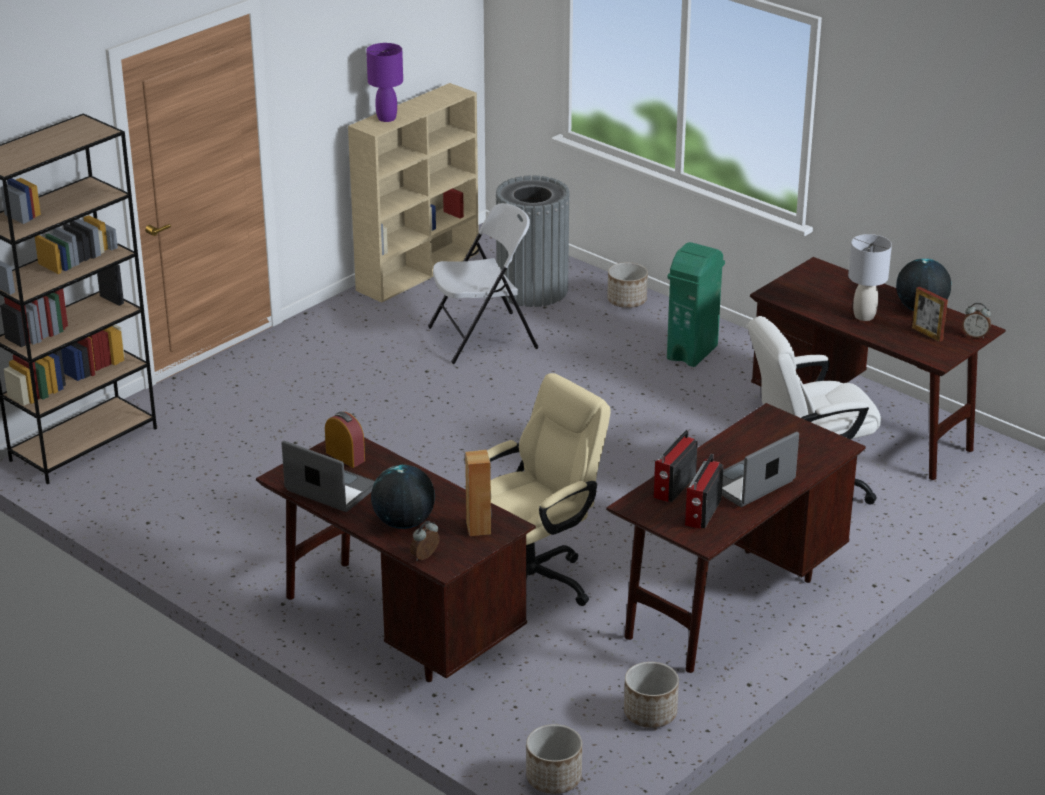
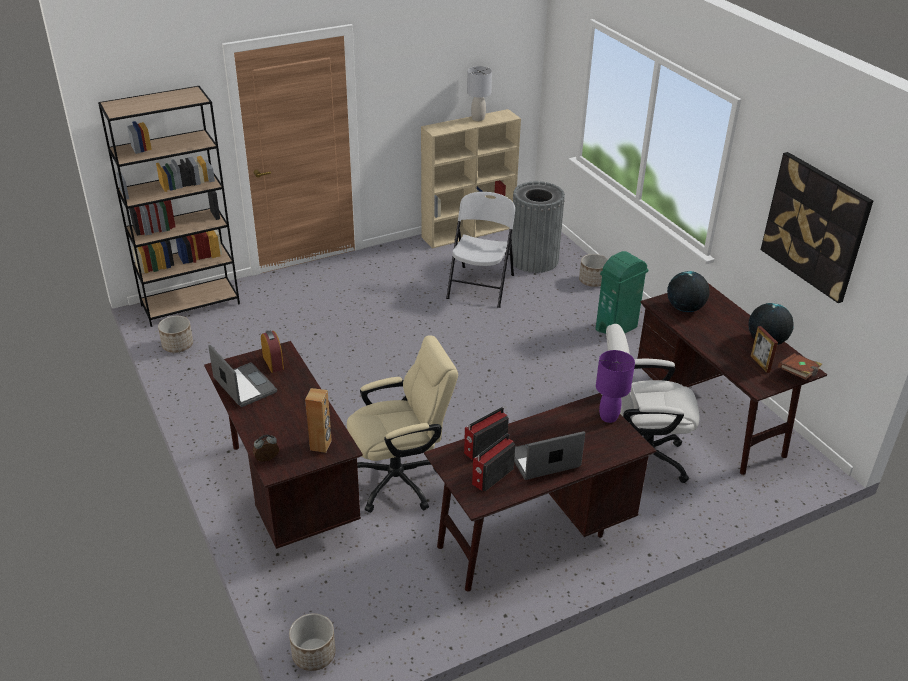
camera: 20 degrees right, 5 degrees up
purple table lamp [366,43,403,122] -> purple table lamp moved to [596,350,635,423]
globe [371,465,435,529] -> globe moved to [667,271,710,312]
white chair [428,203,538,364] -> white chair turned 75 degrees counterclockwise [446,192,515,308]
planter [624,662,679,728] -> planter moved to [158,316,193,353]
grey table lamp [848,234,892,321] -> grey table lamp moved to [467,66,492,121]
alarm clock [962,303,991,339] -> brown book [778,353,822,380]
none -> picture [761,152,873,303]

